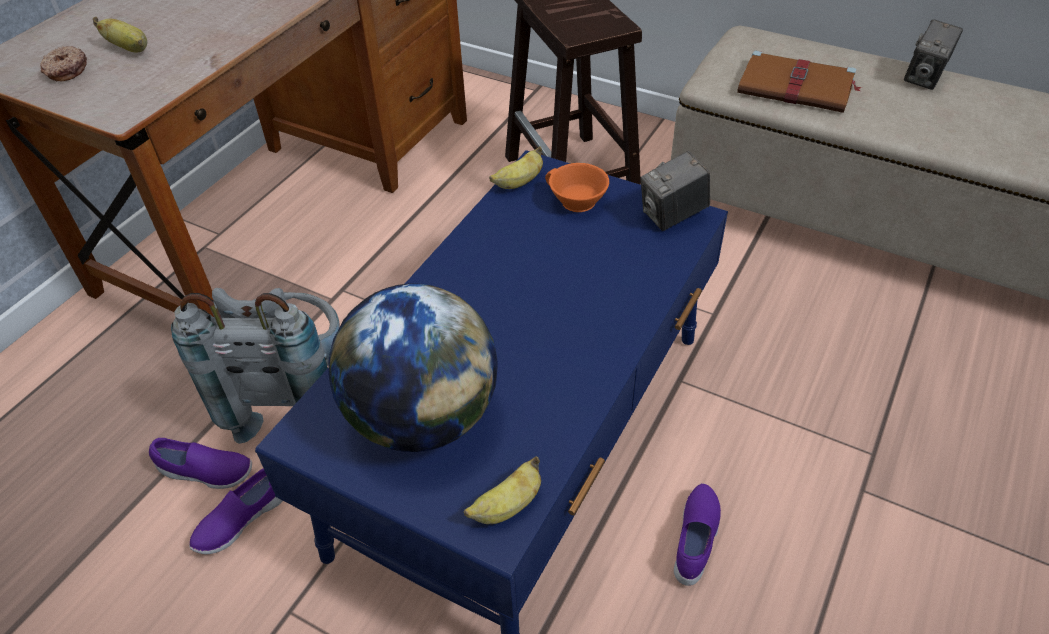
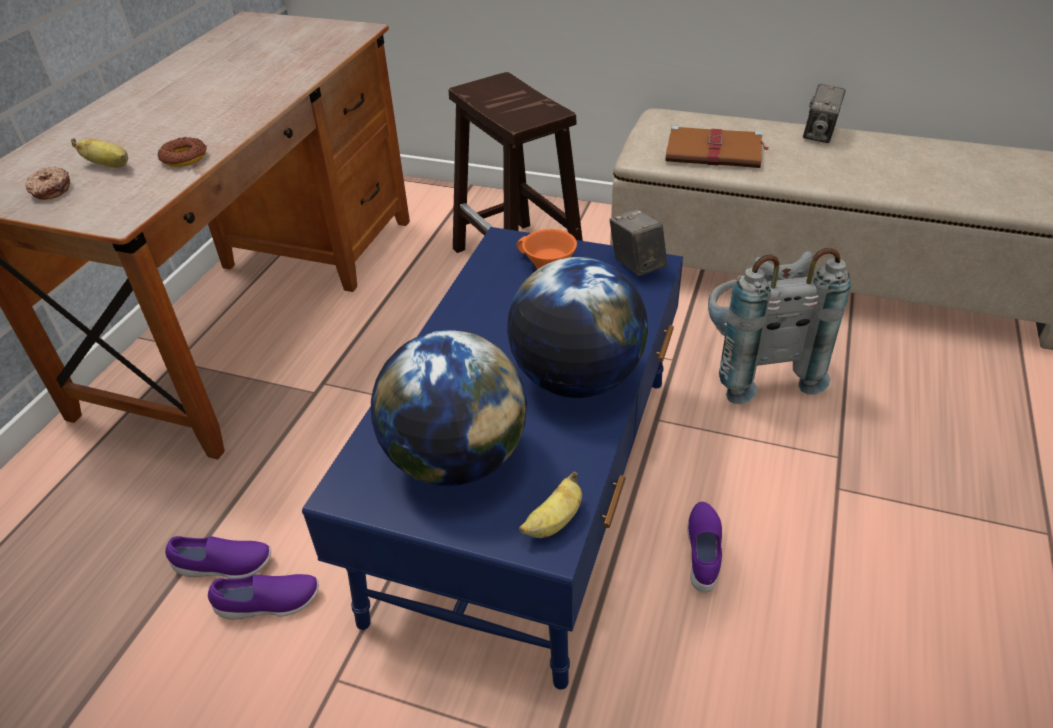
camera: 10 degrees left, 5 degrees down
grey backpack [171,288,340,444] -> grey backpack moved to [708,248,851,404]
purple shoe [189,468,283,554] -> purple shoe turned 135 degrees counterclockwise [208,574,319,620]
banana [489,146,543,189] -> none
camera [641,151,710,231] -> camera turned 105 degrees clockwise [610,209,667,276]
none -> donut [158,137,207,167]
none -> globe [507,257,648,398]

